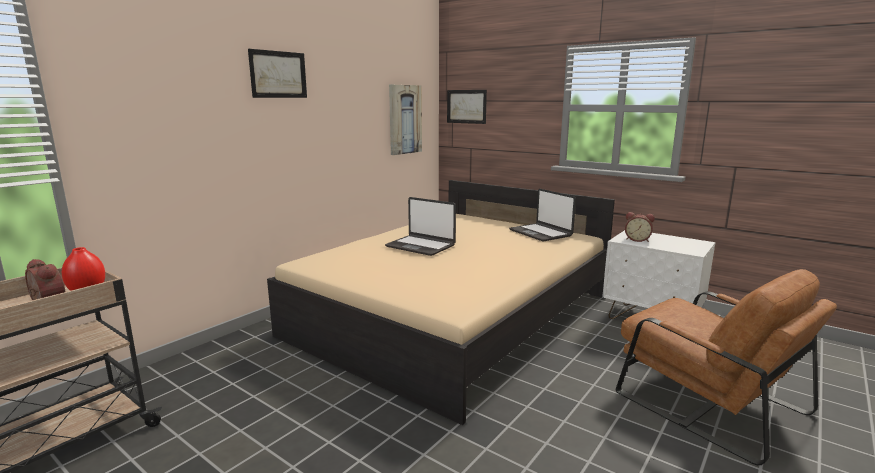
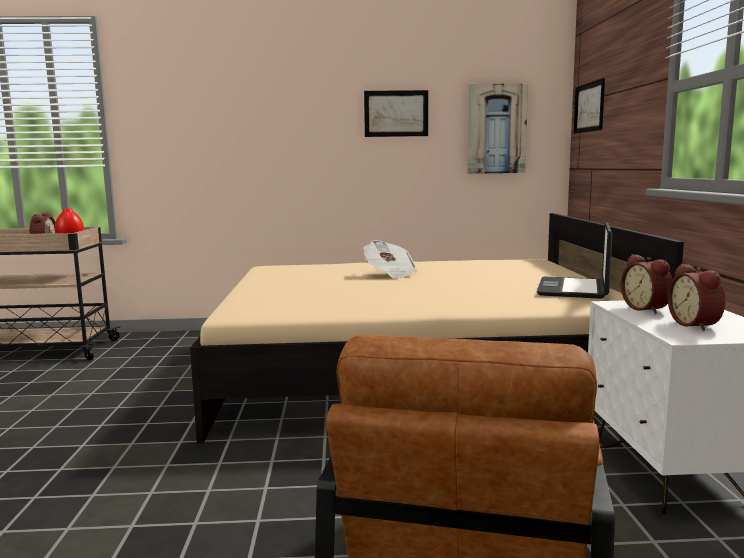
camera: 50 degrees right, 5 degrees down
picture [248,49,307,98] -> picture moved to [364,90,428,137]
laptop [385,197,456,256] -> newspaper [363,240,417,279]
none -> alarm clock [667,264,725,331]

